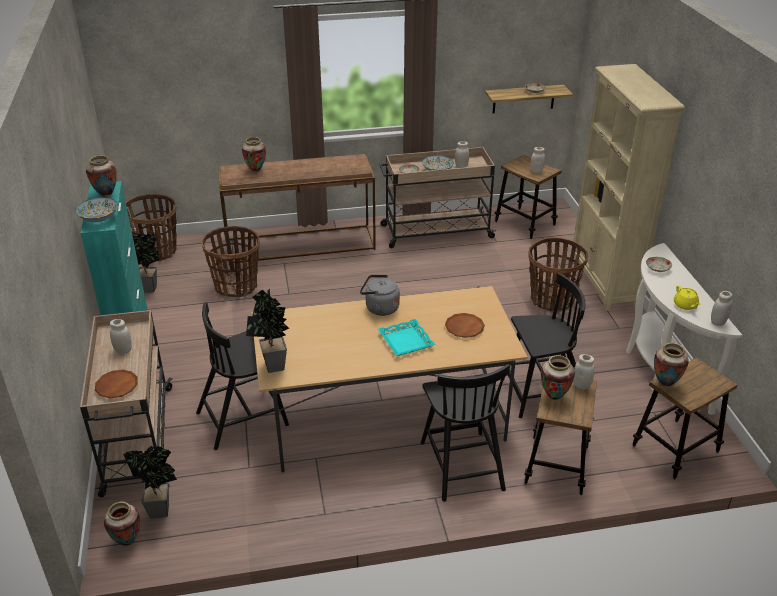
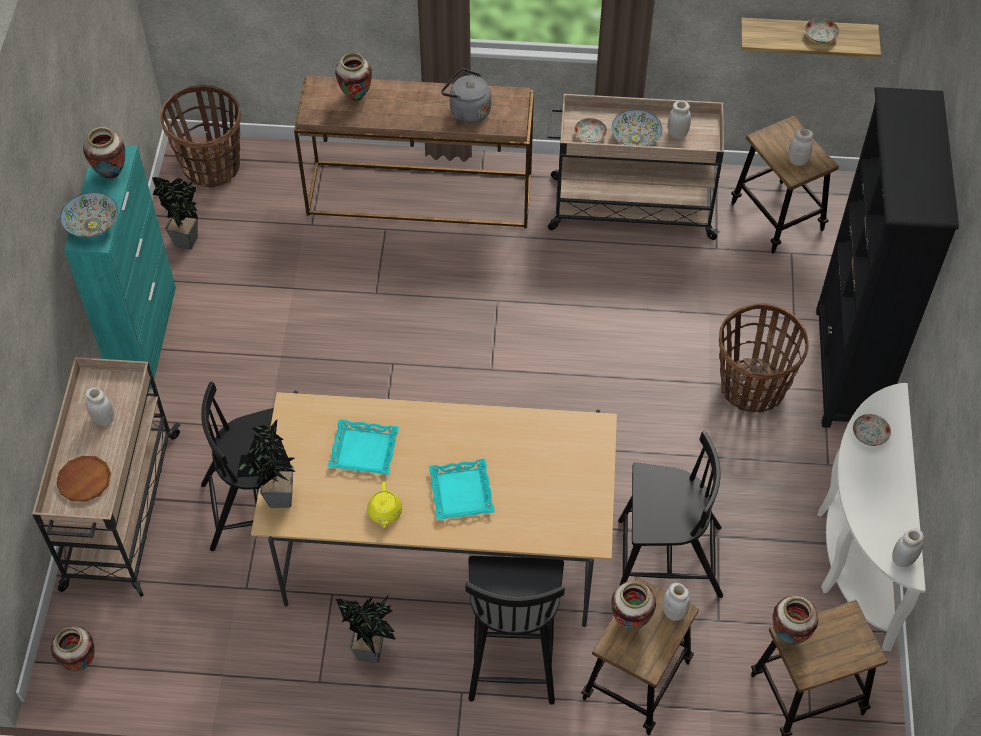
camera: 15 degrees right, 20 degrees up
potted plant [123,446,177,519] -> potted plant moved to [336,594,396,663]
basket [202,226,260,297] -> none
grey kettle [360,275,400,316] -> grey kettle moved to [441,69,491,123]
brown plate [445,313,485,338] -> none
beige bookcase [574,64,685,311] -> black bookcase [816,87,959,428]
yellow teapot [674,285,701,310] -> yellow teapot moved to [367,481,402,528]
none -> turquoise tray [328,419,399,475]

